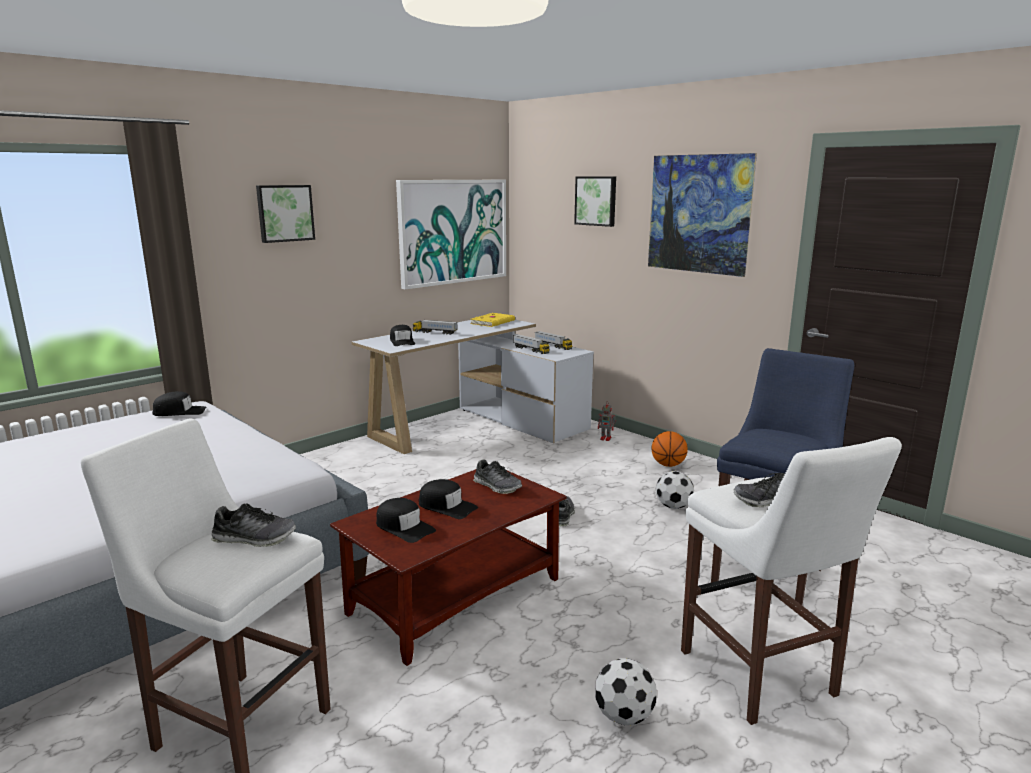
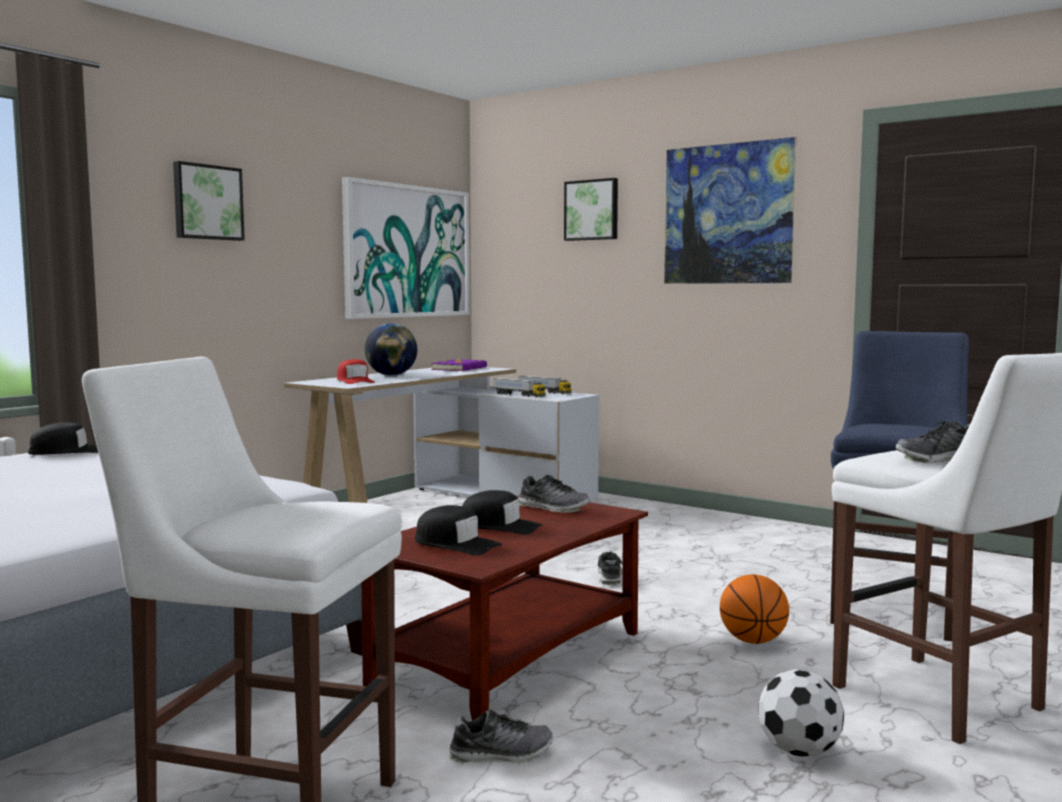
camera: 10 degrees left, 10 degrees down
shoe [211,503,296,547] -> shoe moved to [449,710,553,764]
black cap [390,325,415,346] -> red cap [337,359,375,384]
toy truck [413,320,458,335] -> globe [365,323,417,376]
yellow book [470,313,515,327] -> purple book [431,359,487,371]
toy robot [598,401,616,441] -> none
basketball [651,431,688,467] -> basketball moved to [720,574,789,644]
football [656,471,694,509] -> none

